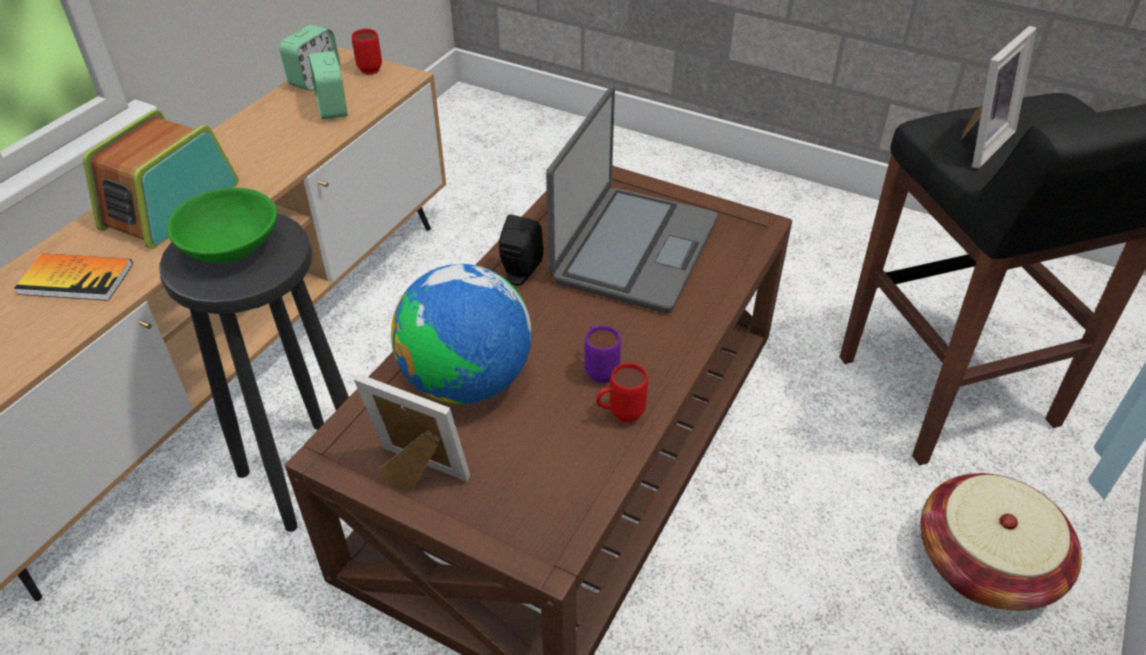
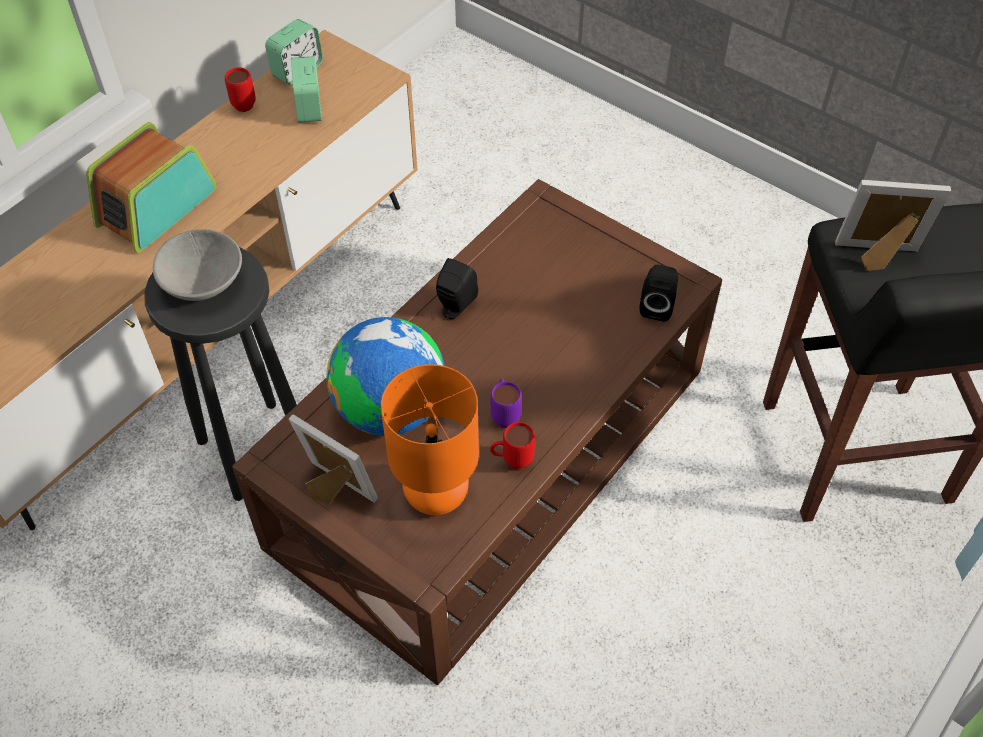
camera: 10 degrees right, 10 degrees up
book [14,253,133,301] -> none
green bowl [167,188,277,263] -> grey bowl [153,229,242,301]
red mug [352,29,382,75] -> red mug moved to [225,67,256,112]
laptop [546,86,718,313] -> none
basket [920,473,1082,611] -> none
picture frame [961,26,1036,168] -> picture frame turned 135 degrees counterclockwise [835,180,951,271]
none -> orange table lamp [381,364,479,515]
none -> black speaker [640,265,678,322]

